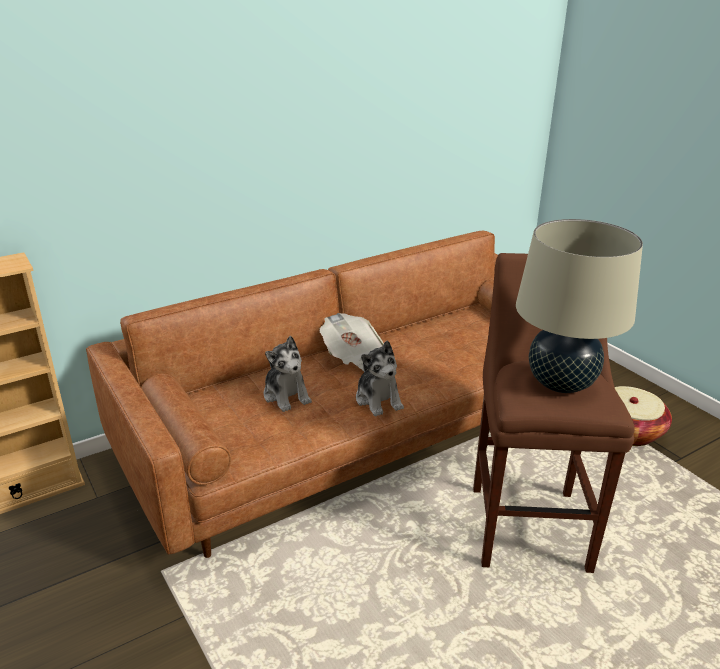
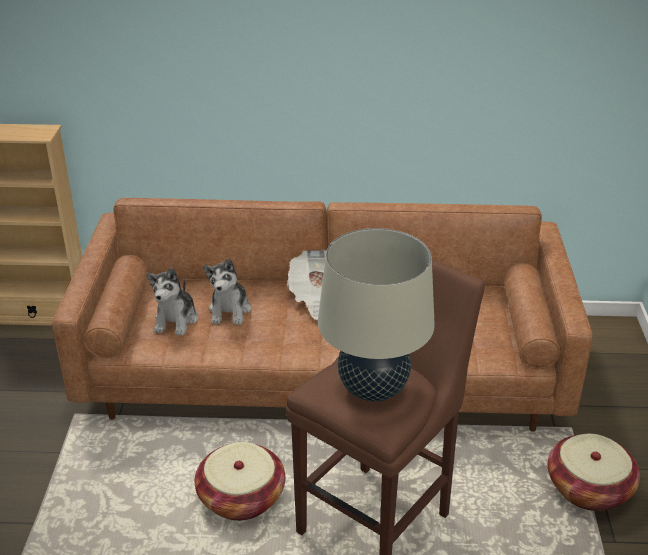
camera: 35 degrees right, 5 degrees up
plush toy [356,340,404,416] -> plush toy moved to [147,267,198,336]
none -> basket [195,442,285,521]

